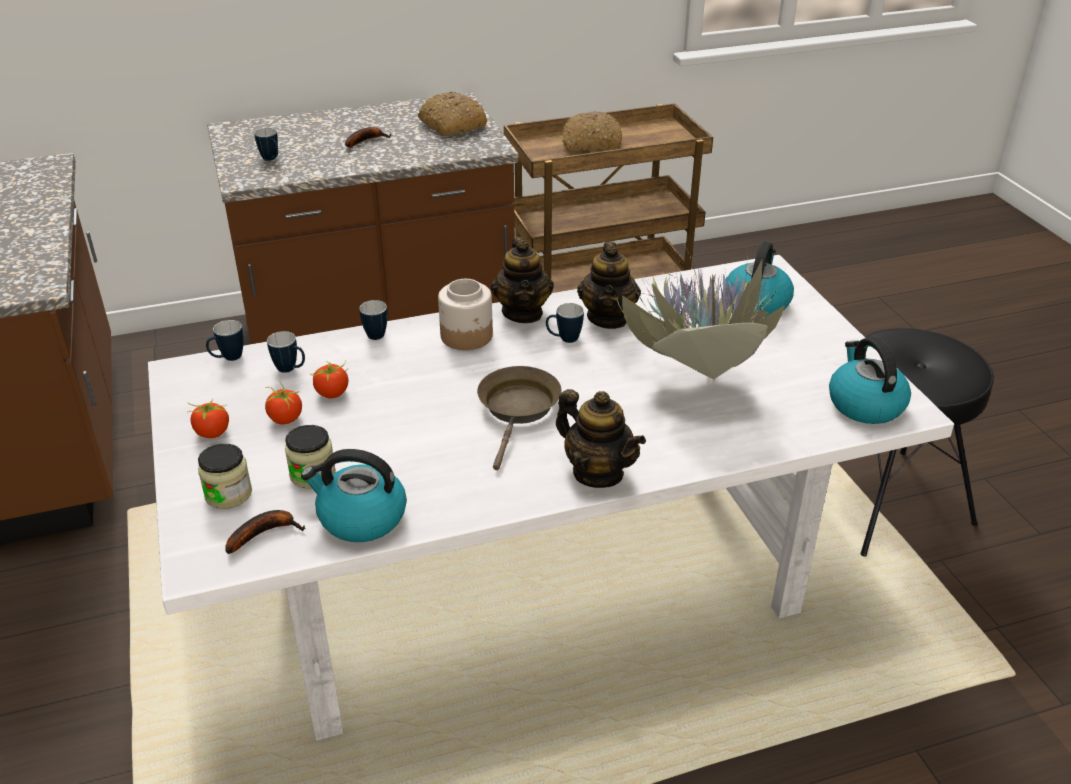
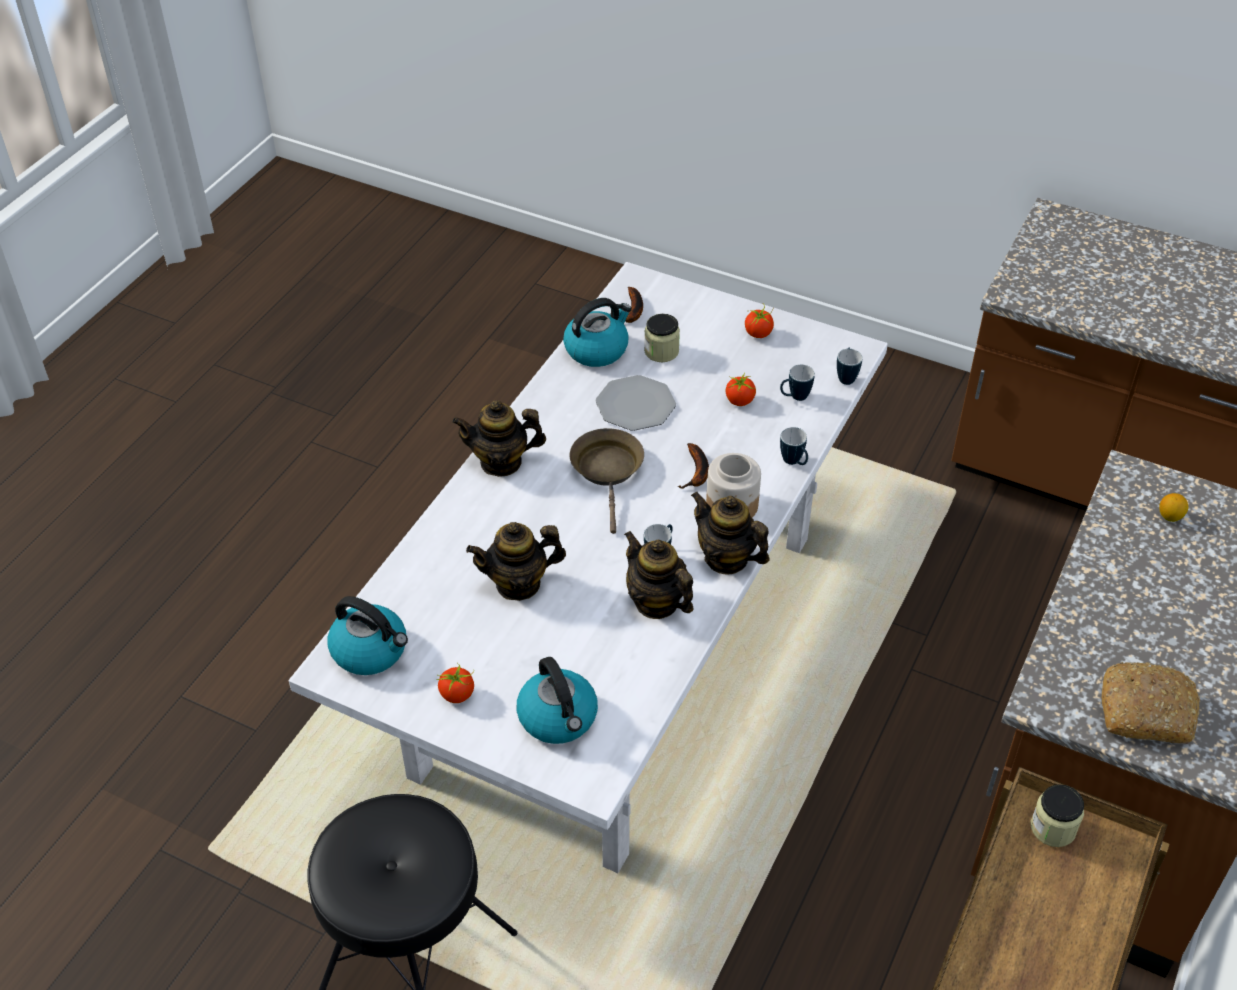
camera: 135 degrees right, 10 degrees up
jar [198,444,252,509] -> jar moved to [1031,784,1084,847]
mug [254,128,278,161] -> lemon [1159,493,1188,522]
tomato [265,382,302,425] -> tomato moved to [437,663,474,703]
banana [345,127,391,148] -> banana moved to [678,443,709,489]
brown frying pan [477,366,561,470] -> brown frying pan turned 150 degrees counterclockwise [570,428,644,534]
bread [562,111,622,151] -> none
potted plant [615,245,793,379] -> teapot [466,522,566,601]
none -> plate [596,375,676,431]

